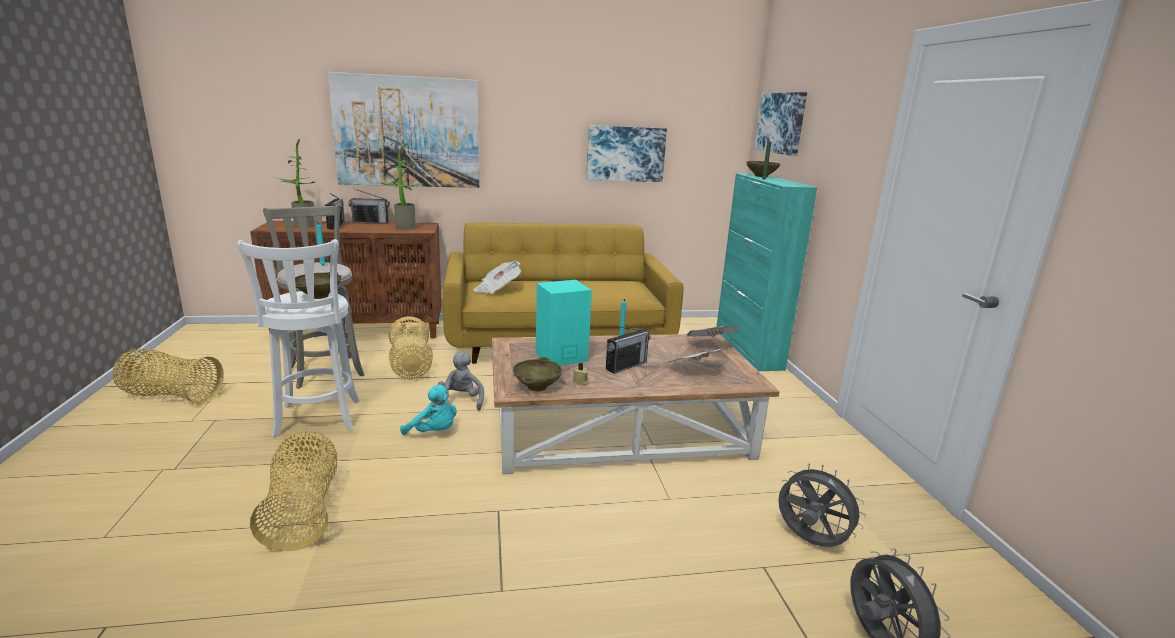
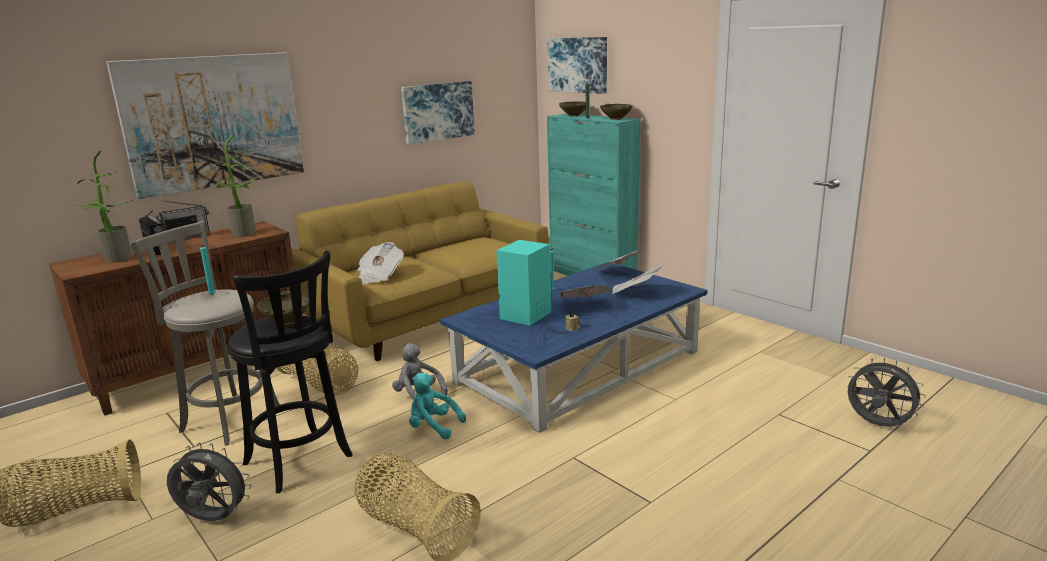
camera: 30 degrees left, 0 degrees up
white stool [237,239,359,437] -> black stool [228,250,353,493]
turquoise plush toy [400,385,456,435] -> turquoise plush toy turned 150 degrees counterclockwise [409,373,466,439]
brown coffee table [492,334,779,474] -> blue coffee table [440,262,707,433]
beige bowl [513,357,562,391] -> beige bowl moved to [600,104,633,120]
radio [606,326,651,374] -> newspaper [560,285,611,298]
grey fan [778,463,866,547] -> grey fan moved to [167,443,252,521]

